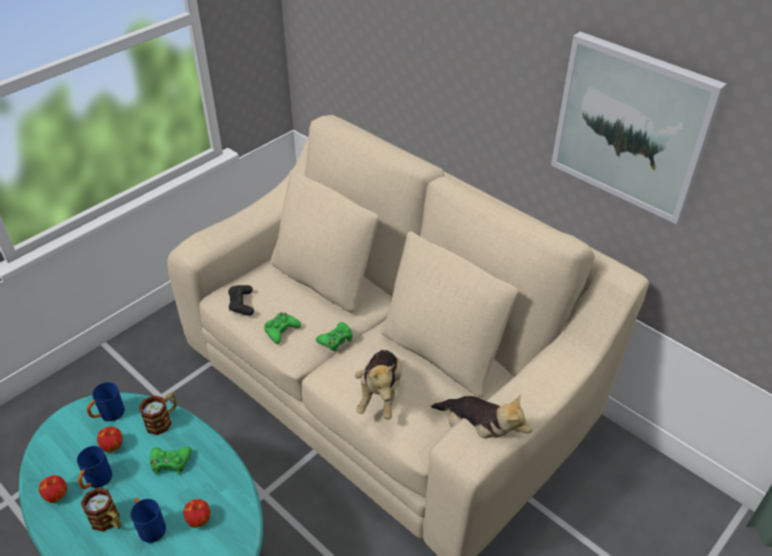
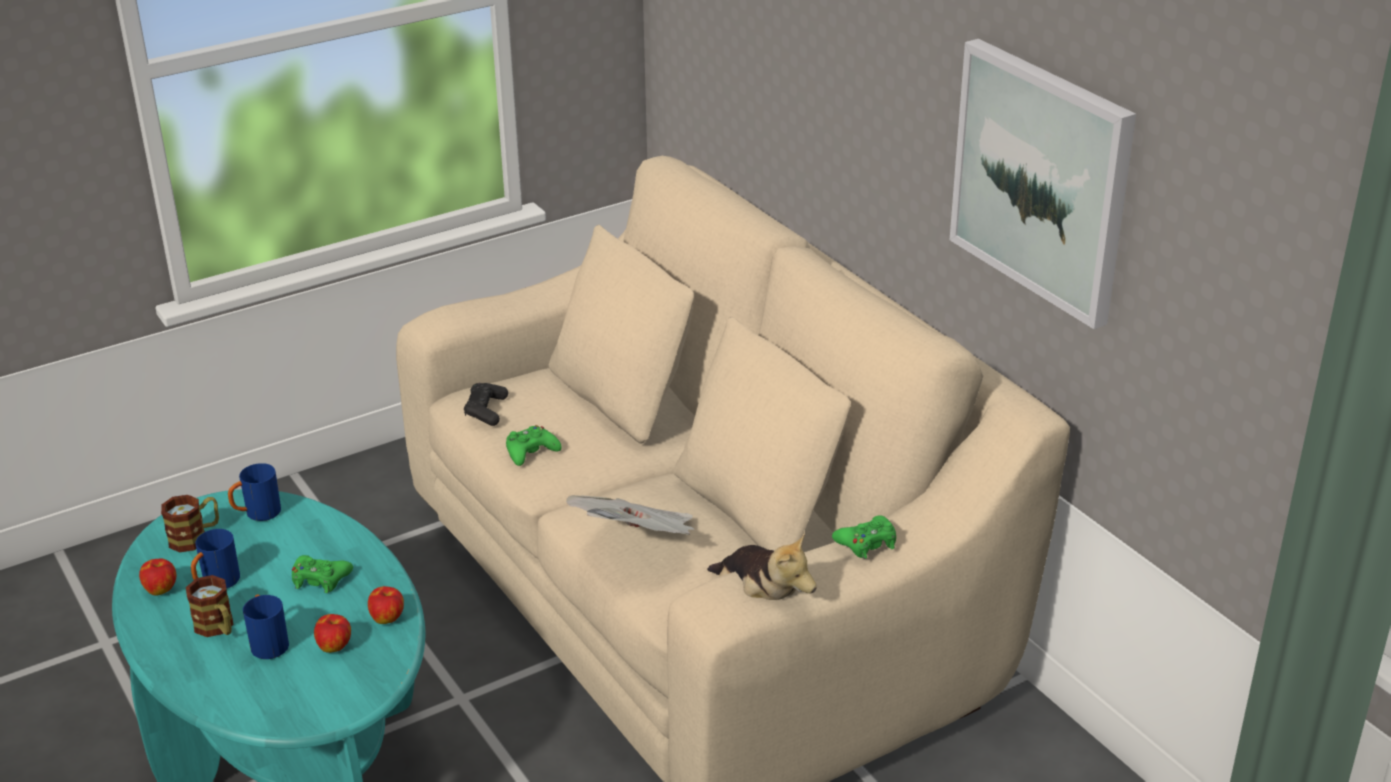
camera: 15 degrees right, 10 degrees down
apple [97,427,123,452] -> apple moved to [368,586,404,624]
mug [139,393,177,435] -> mug moved to [161,495,219,552]
green game controller [316,322,353,352] -> green game controller moved to [832,515,896,559]
plush toy [355,350,402,420] -> newspaper [566,495,694,535]

